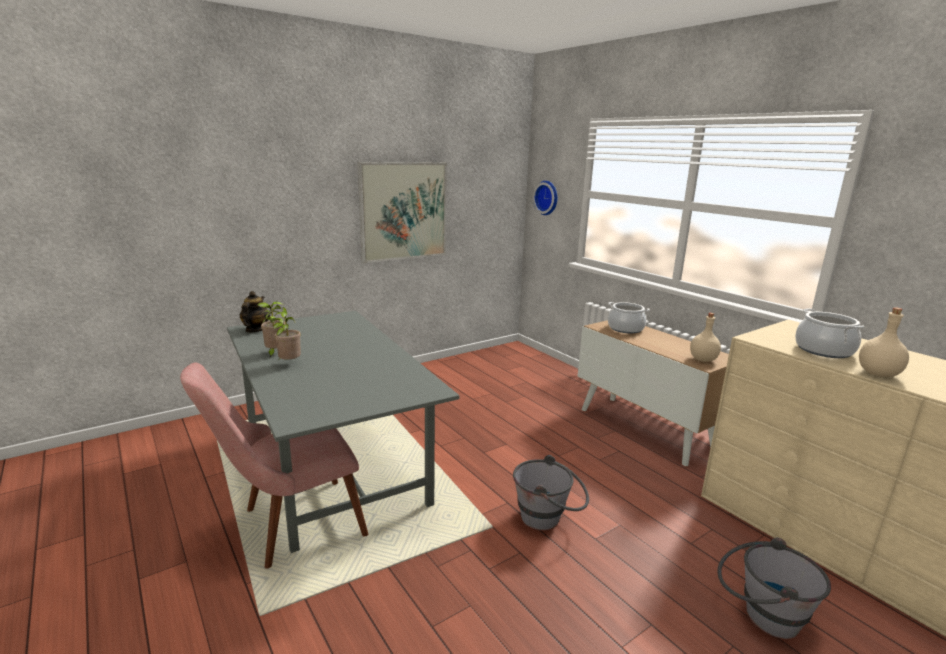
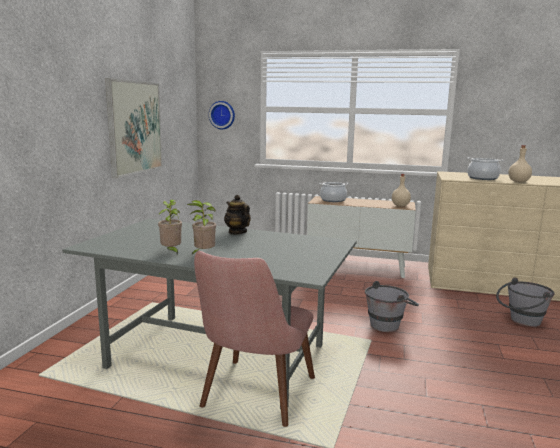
camera: 40 degrees left, 5 degrees down
teapot [239,291,270,332] -> teapot moved to [224,195,251,234]

